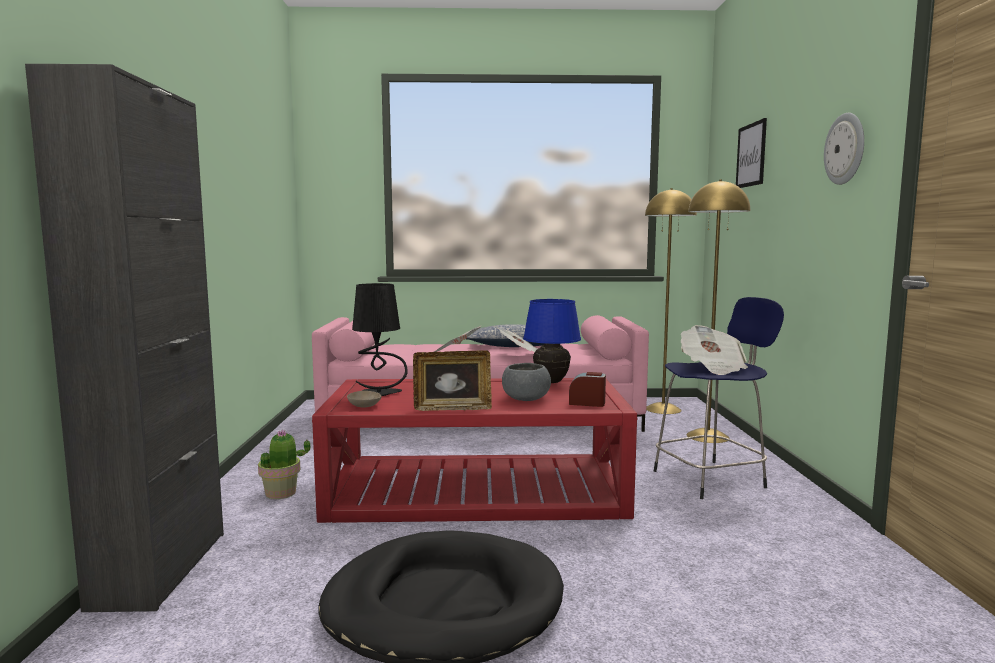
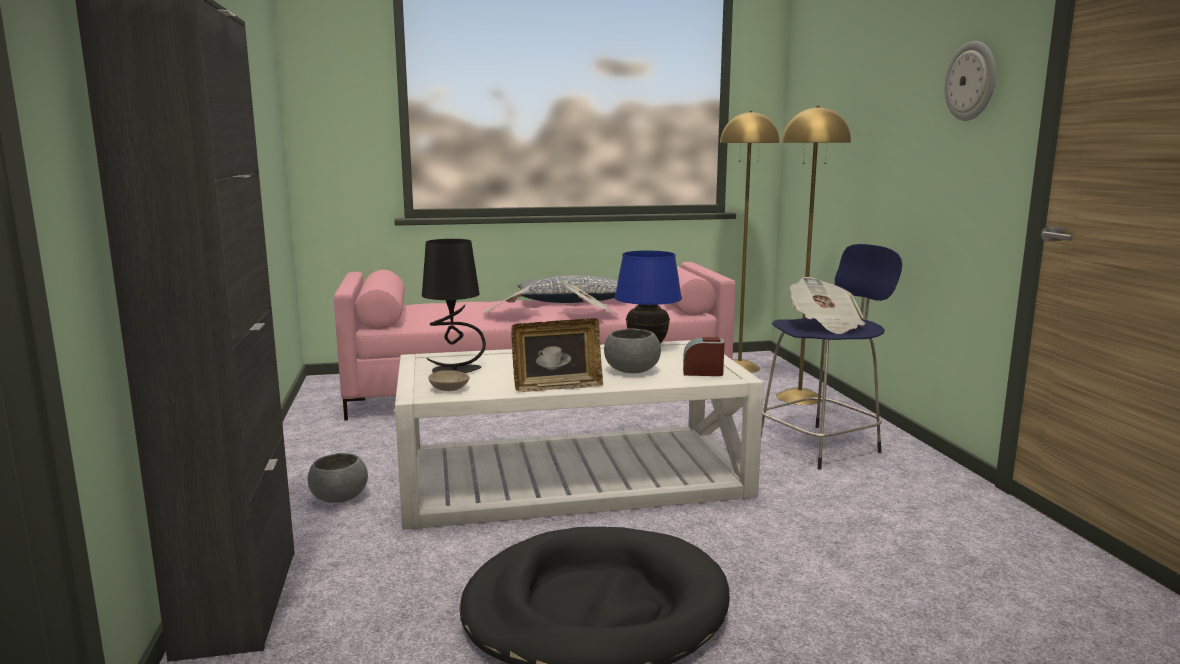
camera: 10 degrees left, 5 degrees up
potted plant [258,430,311,499] -> grey bowl [308,453,368,503]
red coffee table [312,378,638,523] -> white coffee table [394,340,764,530]
picture [736,118,767,188] -> none

